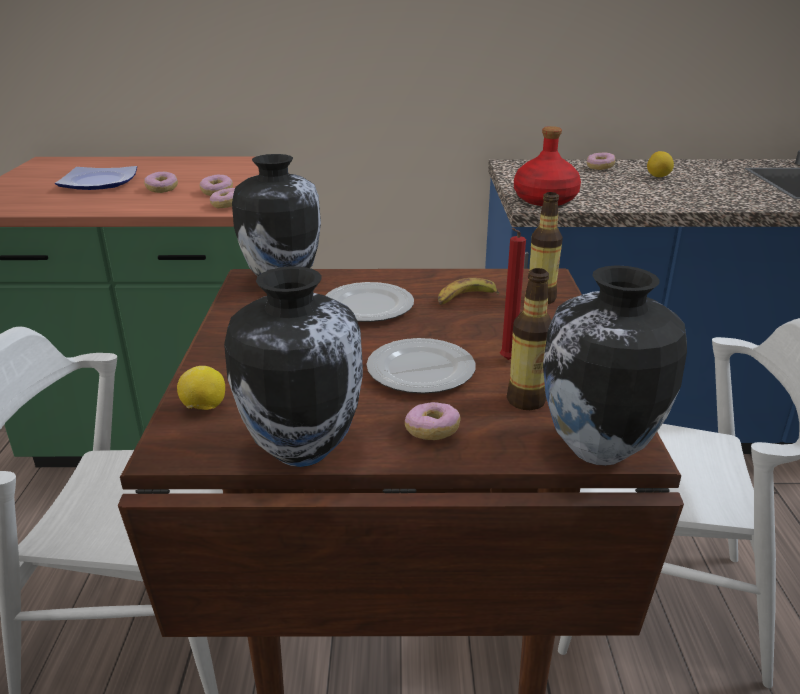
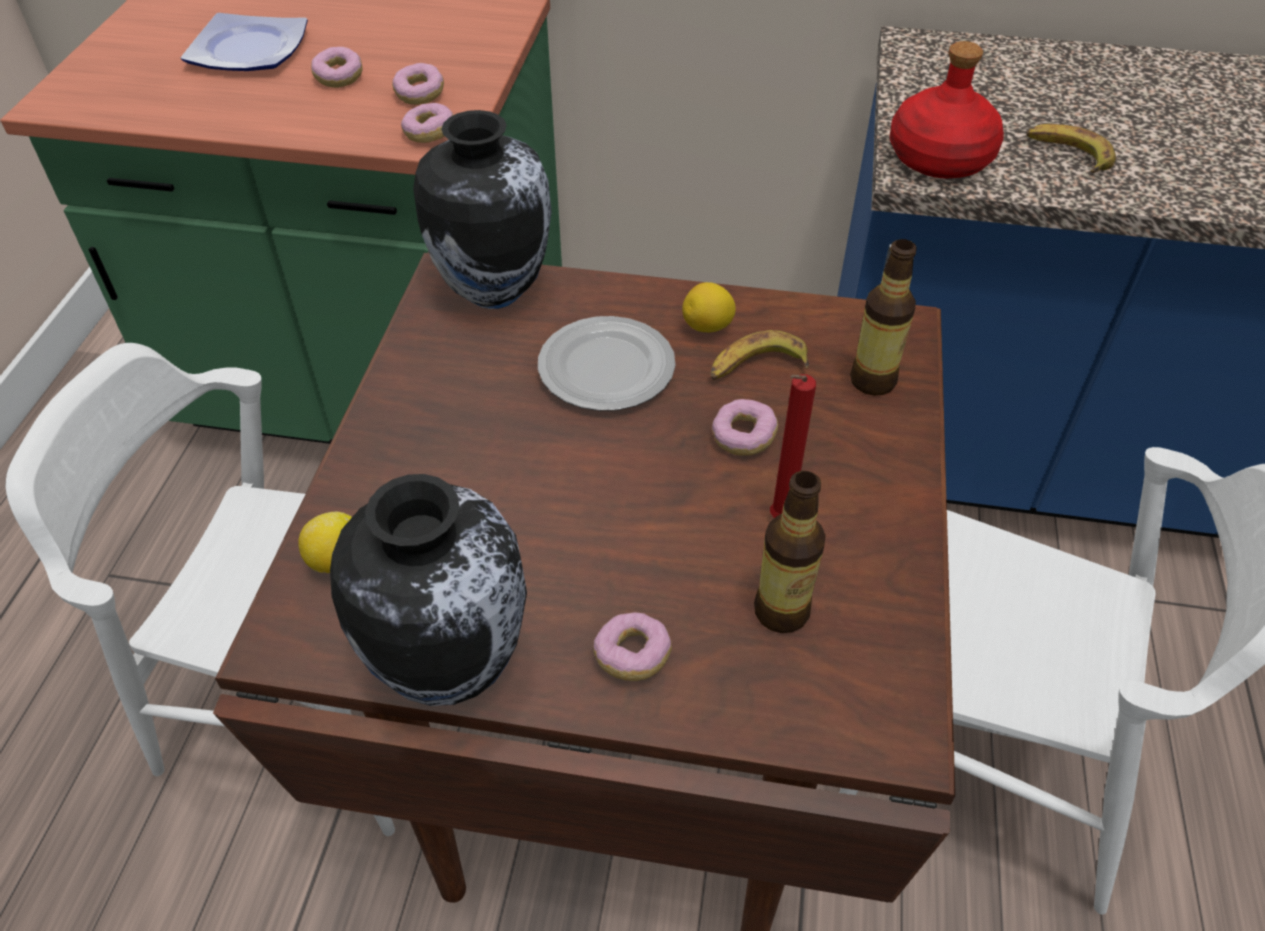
camera: 10 degrees right, 20 degrees up
plate [366,338,476,394] -> none
vase [543,265,687,466] -> none
donut [587,153,615,170] -> donut moved to [712,399,778,456]
lemon [647,151,674,177] -> lemon moved to [682,282,736,332]
none -> banana [1027,124,1116,173]

